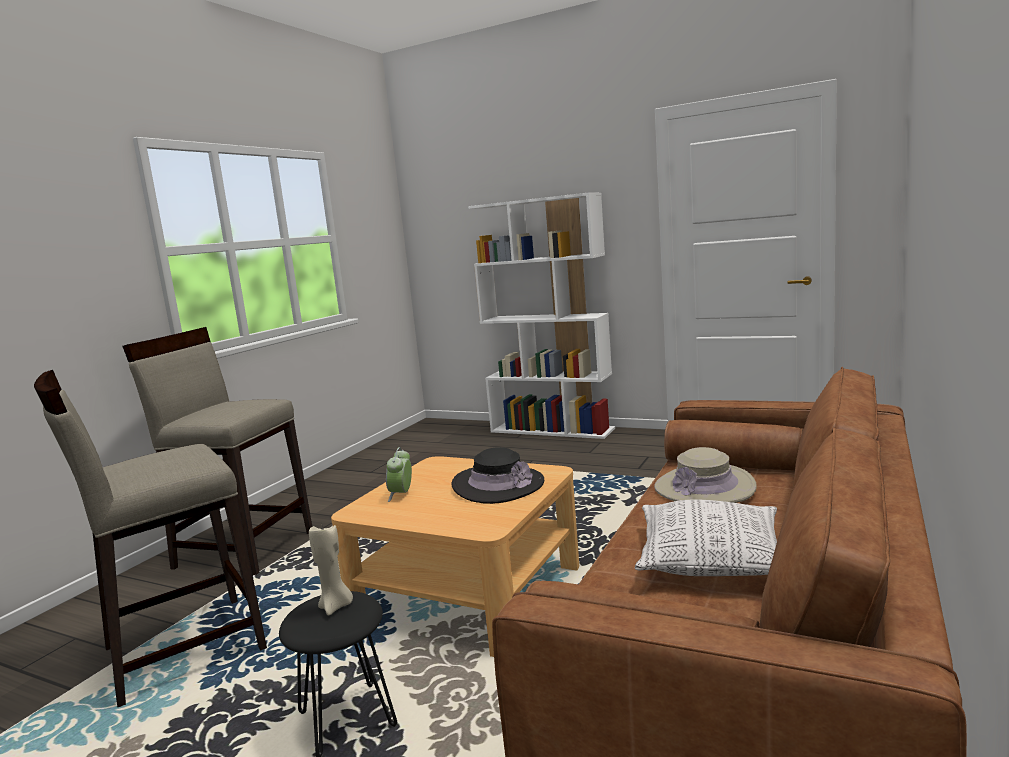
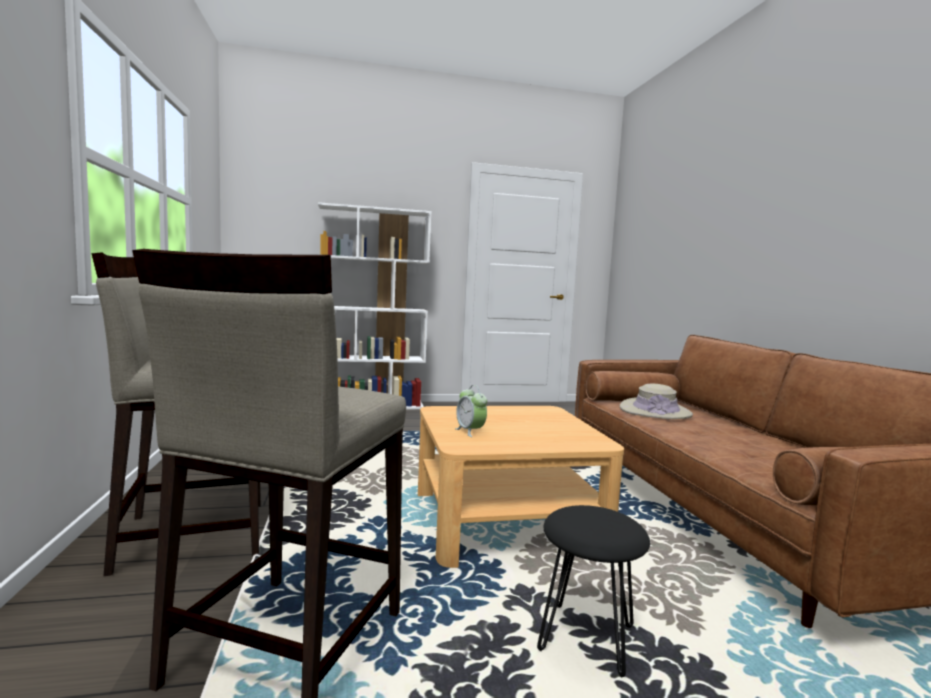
camera: 40 degrees left, 5 degrees down
beige candle [309,522,353,616] -> none
black hat [452,447,544,504] -> none
pillow [635,500,777,576] -> none

